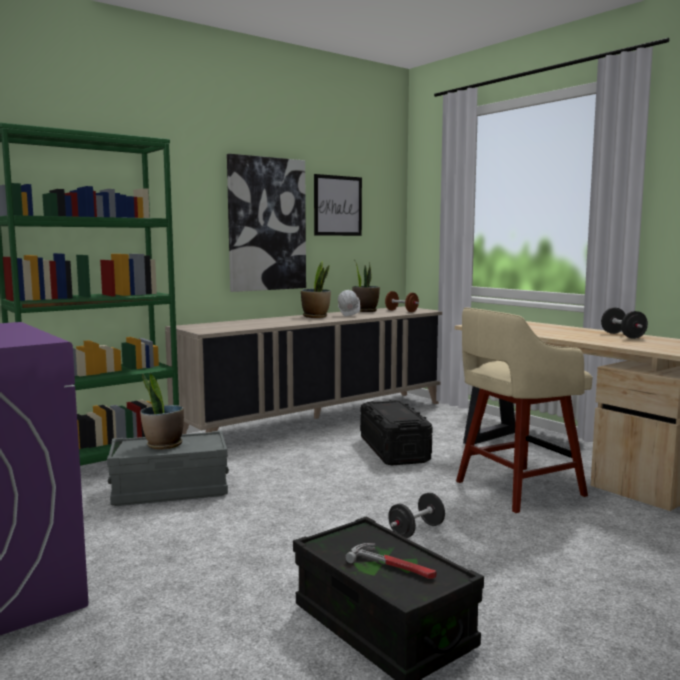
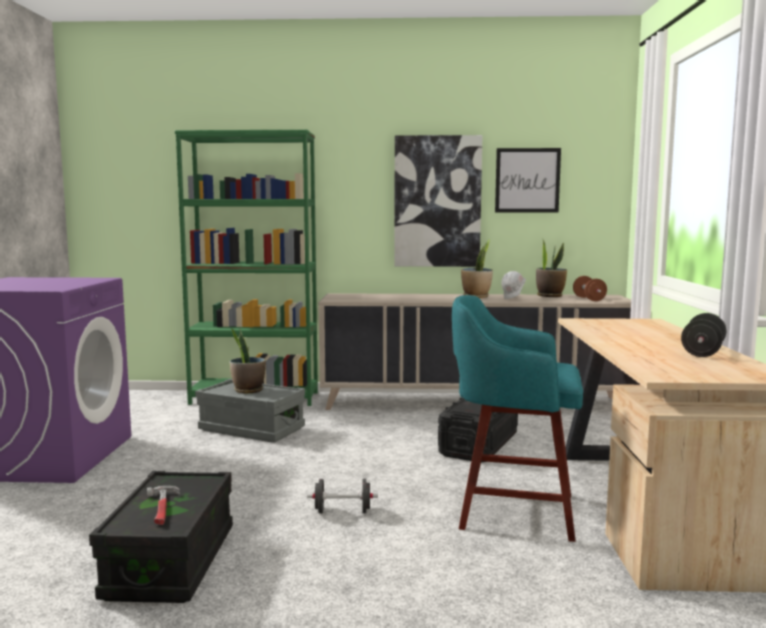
camera: 40 degrees right, 0 degrees up
beige stool [456,307,593,513] -> turquoise stool [452,295,583,542]

